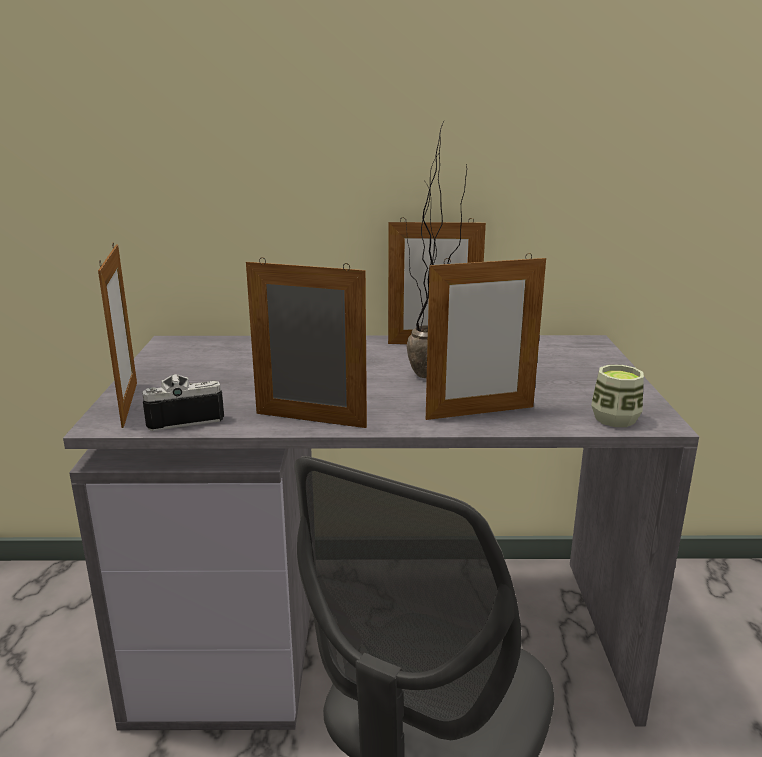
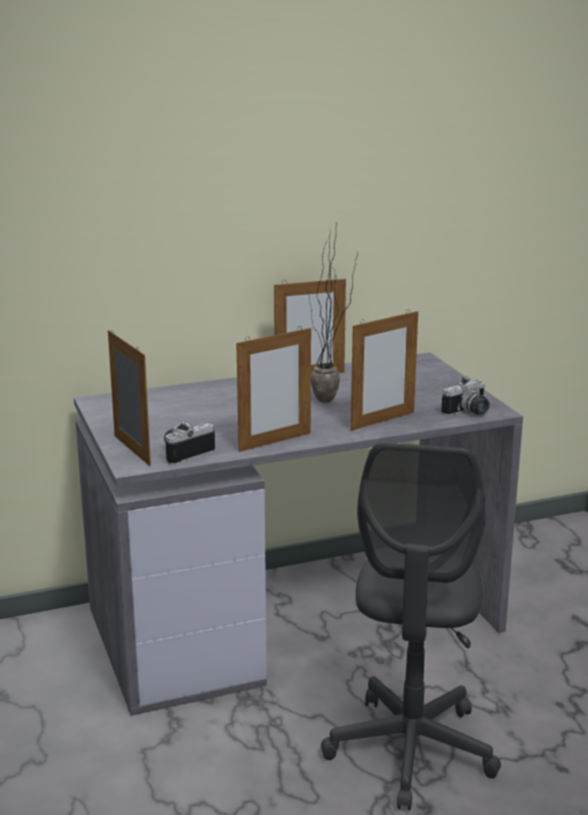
camera: 20 degrees left, 0 degrees up
picture frame [246,257,367,428] -> picture frame turned 150 degrees clockwise [236,326,311,452]
cup [591,365,644,427] -> camera [441,376,490,416]

